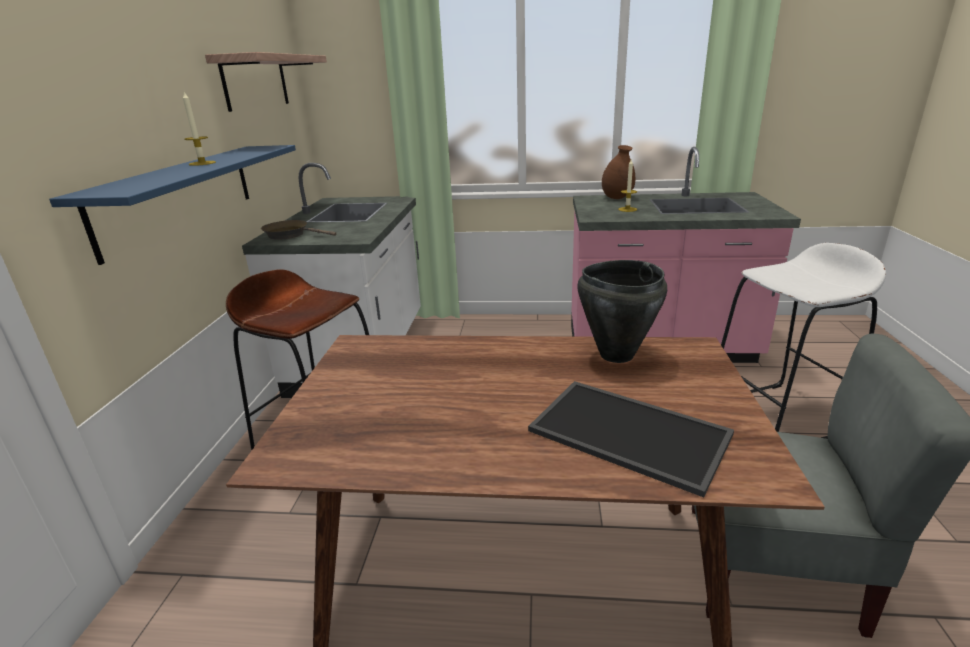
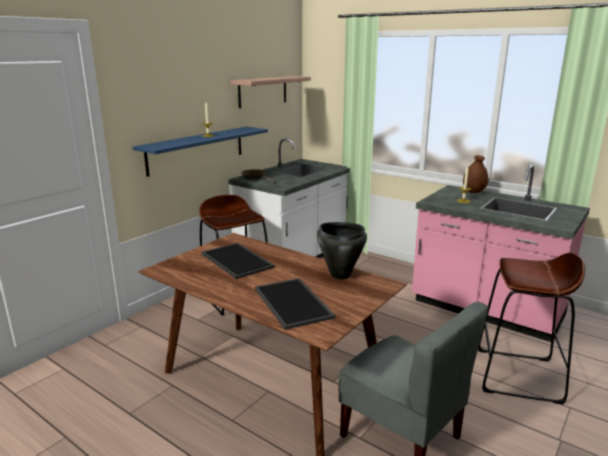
camera: 30 degrees right, 5 degrees down
white stool [721,243,886,439] -> brown stool [478,253,585,404]
none -> tray [201,243,275,279]

